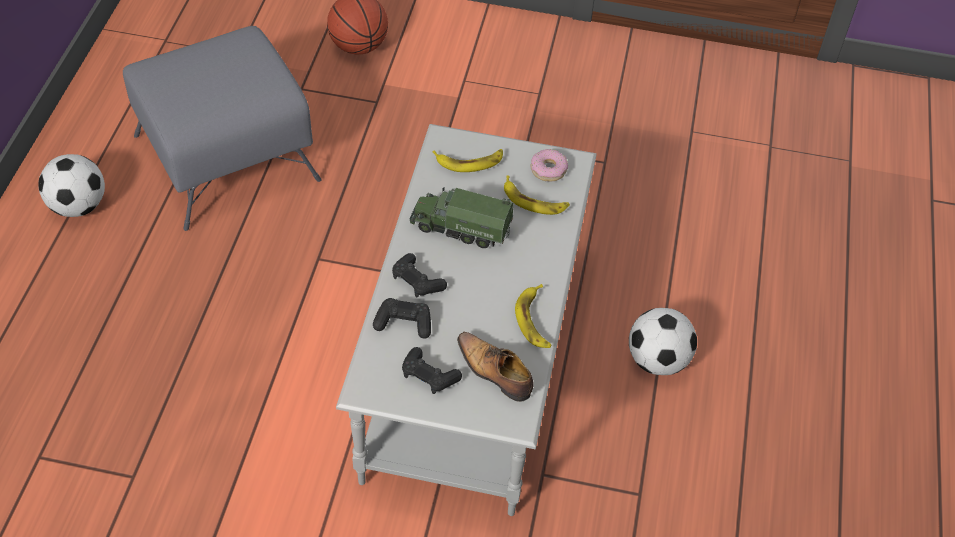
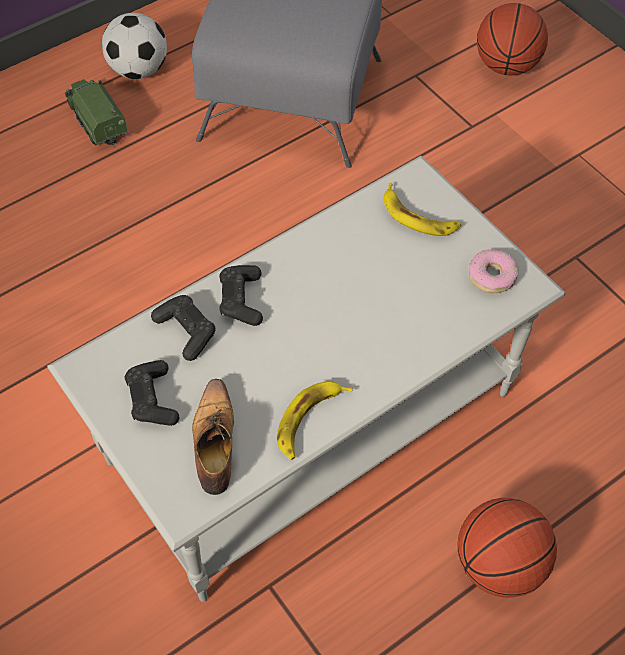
camera: 45 degrees right, 5 degrees up
toy truck [409,187,514,248] -> toy truck moved to [65,79,128,147]
banana [504,175,570,215] -> none
football [629,308,697,375] -> basketball [457,498,557,598]

